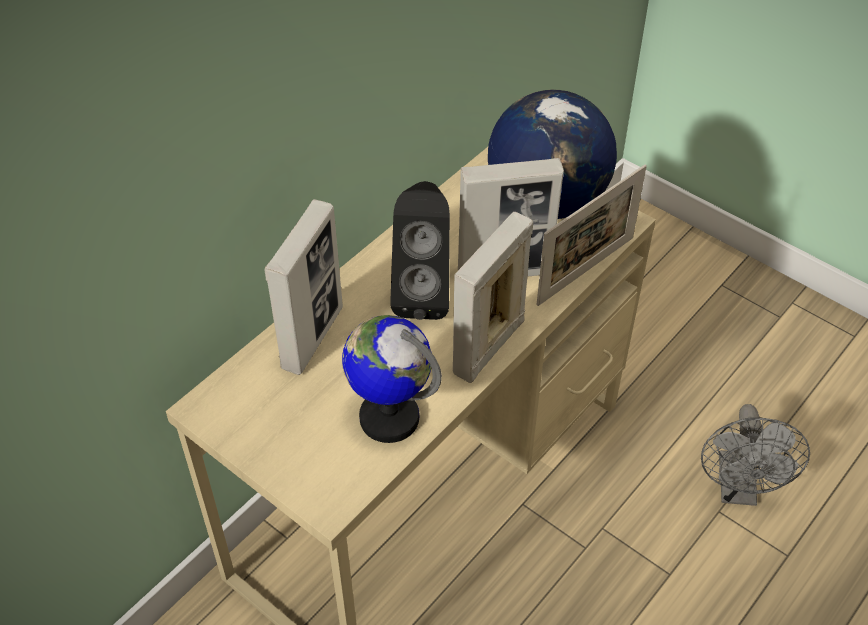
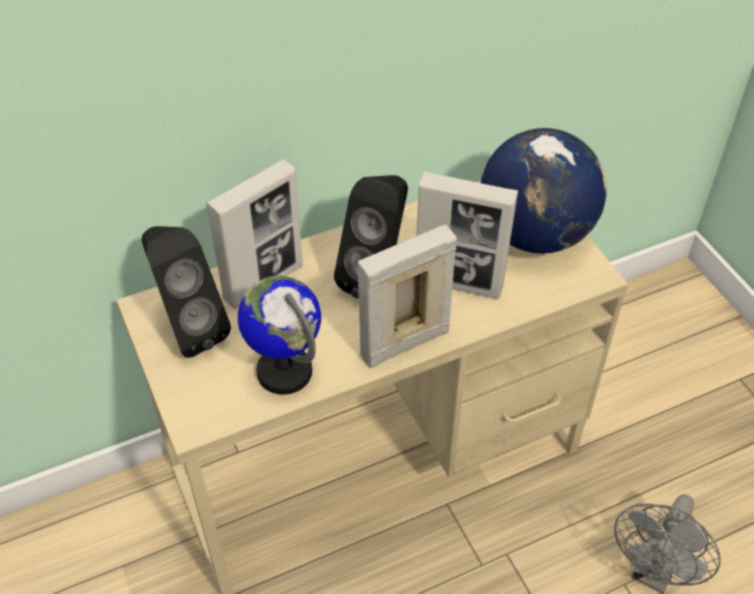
camera: 25 degrees right, 0 degrees up
picture frame [537,164,647,306] -> none
none -> black speaker [141,226,231,358]

